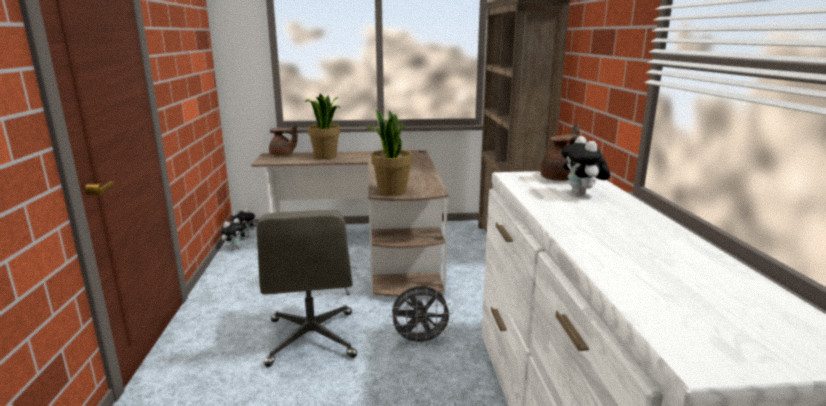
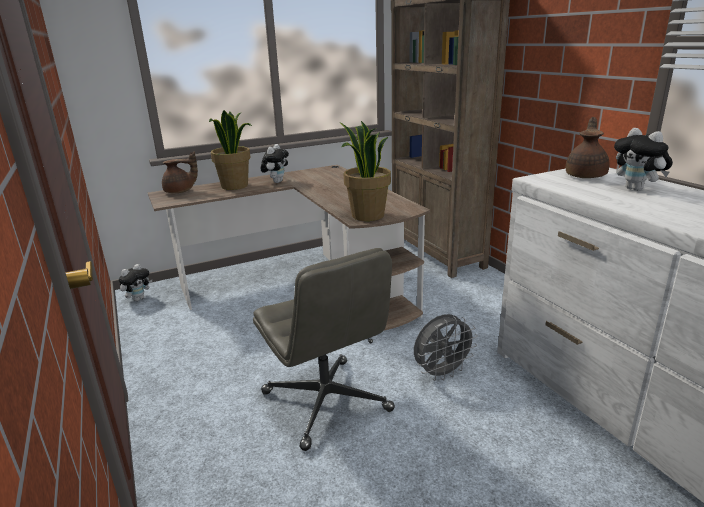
camera: 20 degrees left, 5 degrees up
plush toy [221,218,248,250] -> plush toy moved to [261,144,289,183]

